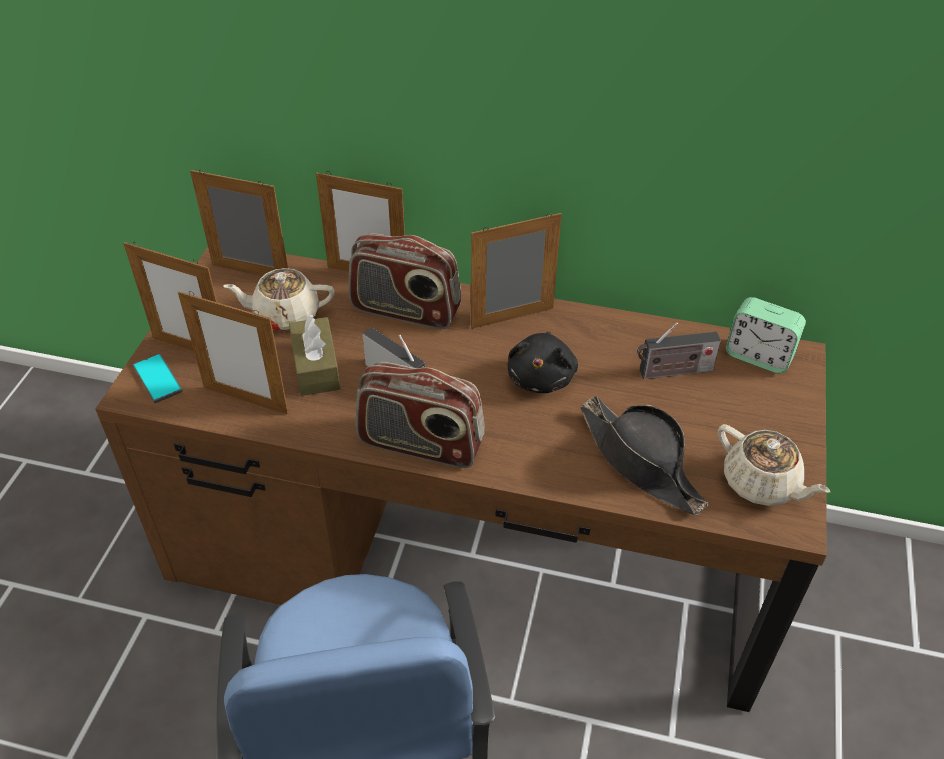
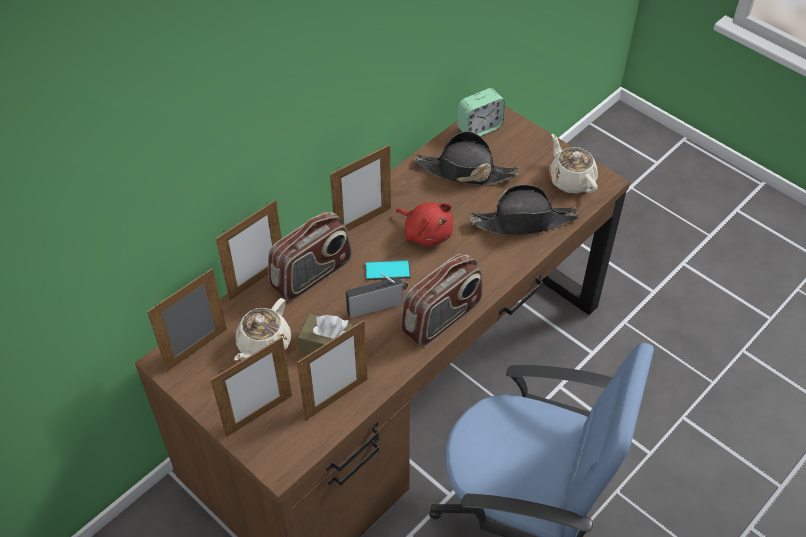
camera: 60 degrees left, 5 degrees up
phone [133,353,183,403] -> phone moved to [365,260,411,280]
picture frame [471,213,562,329] -> picture frame turned 135 degrees counterclockwise [330,145,391,231]
black plush toy [508,332,578,393] -> red plush toy [396,202,453,247]
radio [637,322,721,379] -> black hat [414,131,519,185]
beige teapot [718,424,830,506] -> beige teapot turned 105 degrees counterclockwise [549,134,598,193]

